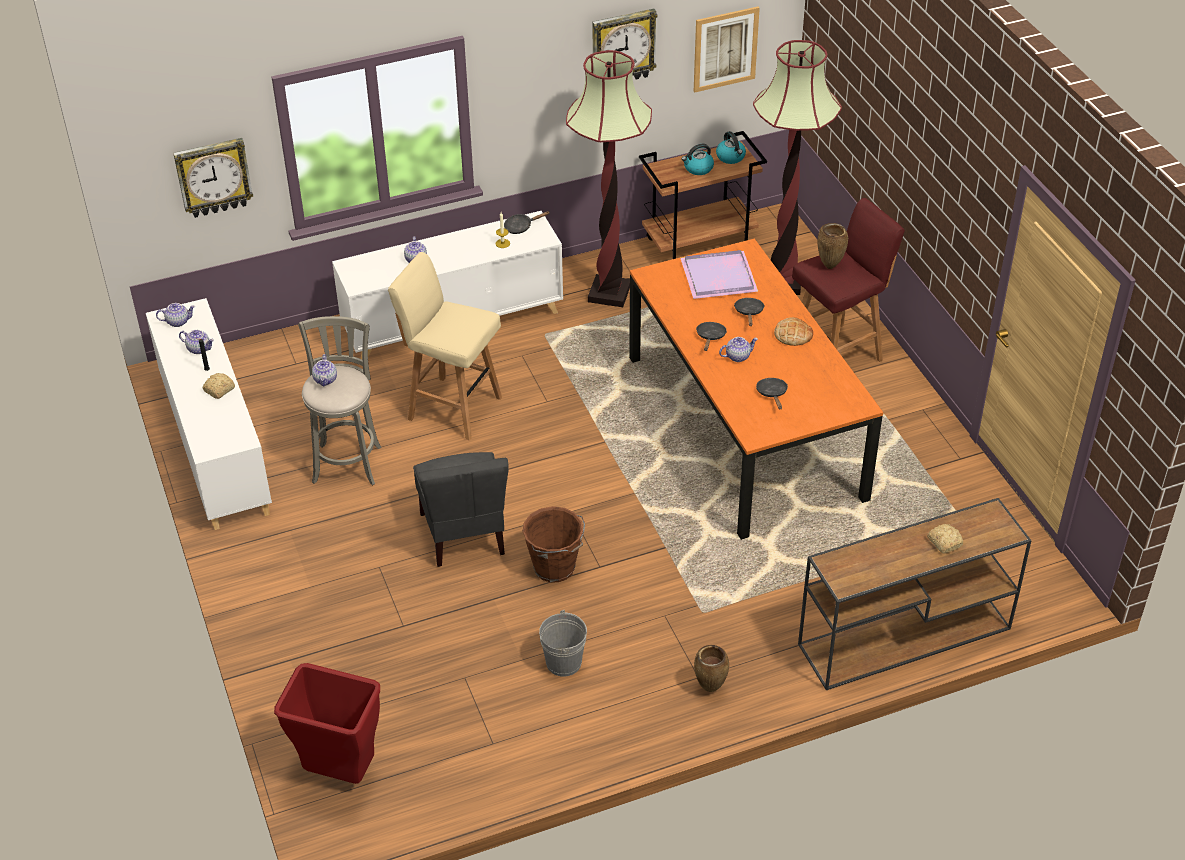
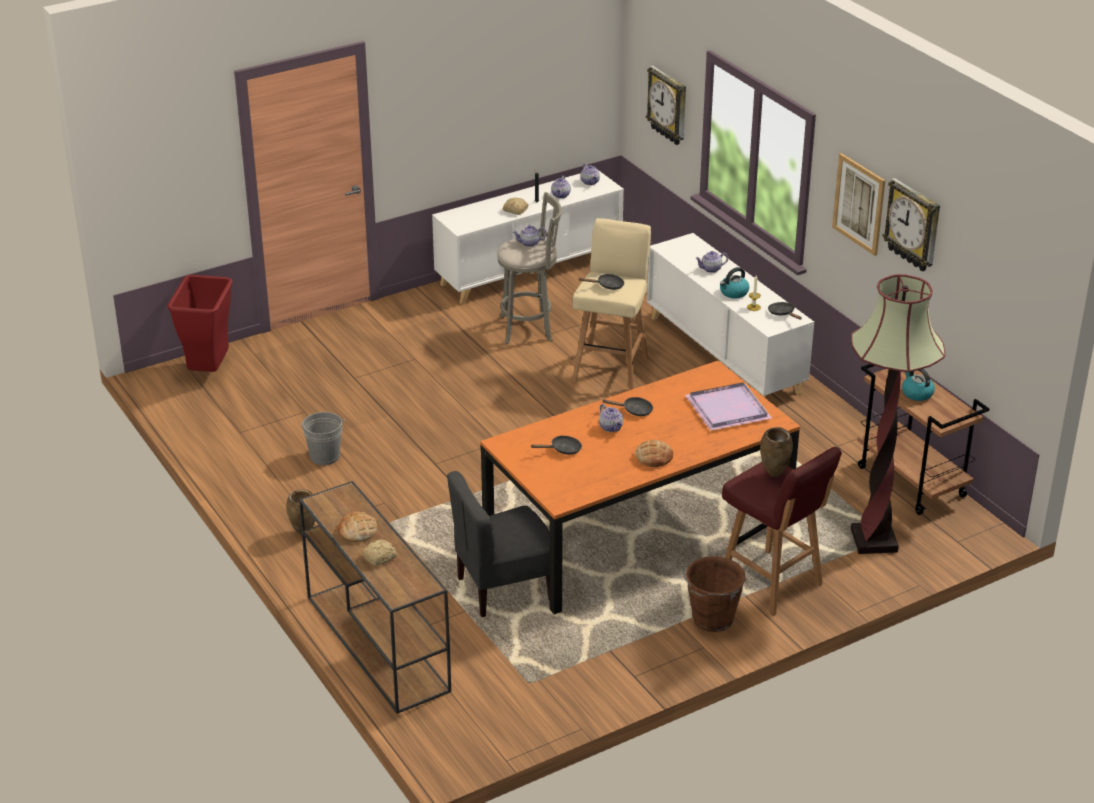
camera: 80 degrees right, 10 degrees down
grey chair [413,452,509,567] -> grey chair moved to [447,471,550,617]
brown bucket [523,506,585,582] -> brown bucket moved to [683,556,746,632]
floor lamp [566,50,652,307] -> none
picture [694,7,760,92] -> picture moved to [832,153,885,256]
kettle [716,131,746,164] -> kettle moved to [720,267,749,298]
black frying pan [734,298,765,326] -> black frying pan moved to [578,274,624,290]
none -> bread [337,511,377,542]

